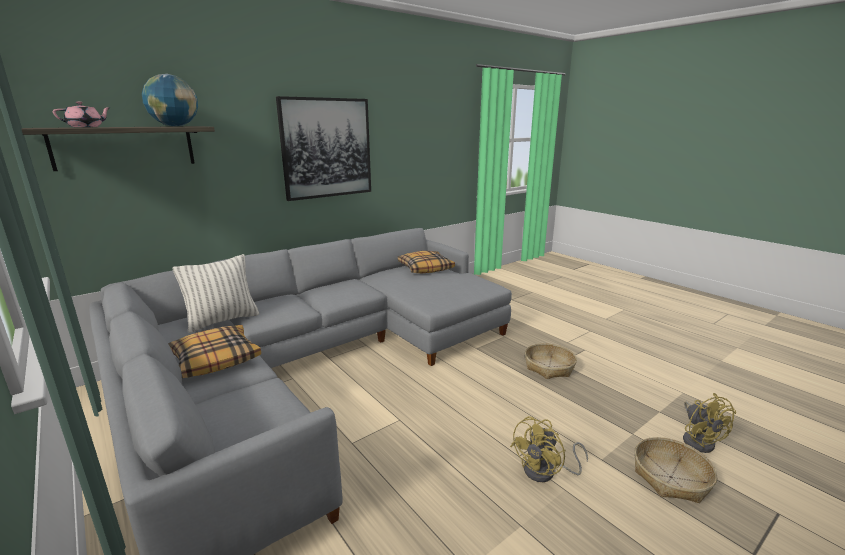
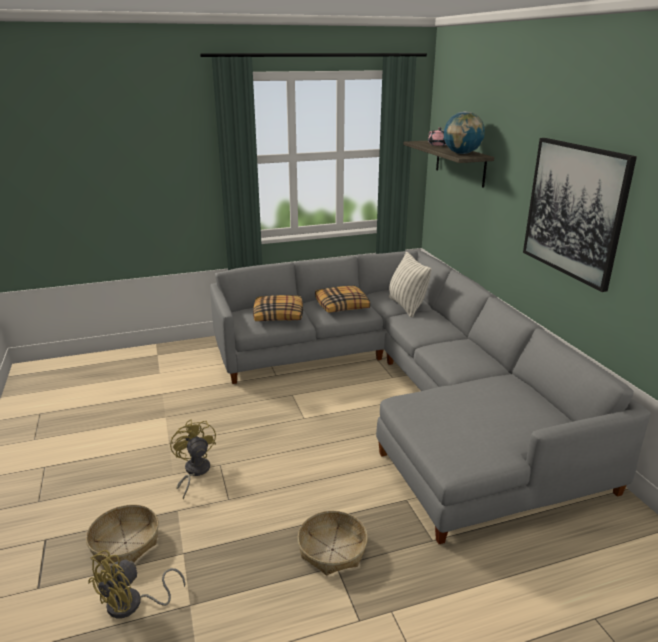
camera: 110 degrees right, 5 degrees up
pillow [398,251,455,273] -> pillow moved to [253,295,303,321]
yellow fan [683,393,736,453] -> yellow fan turned 60 degrees counterclockwise [88,550,185,618]

